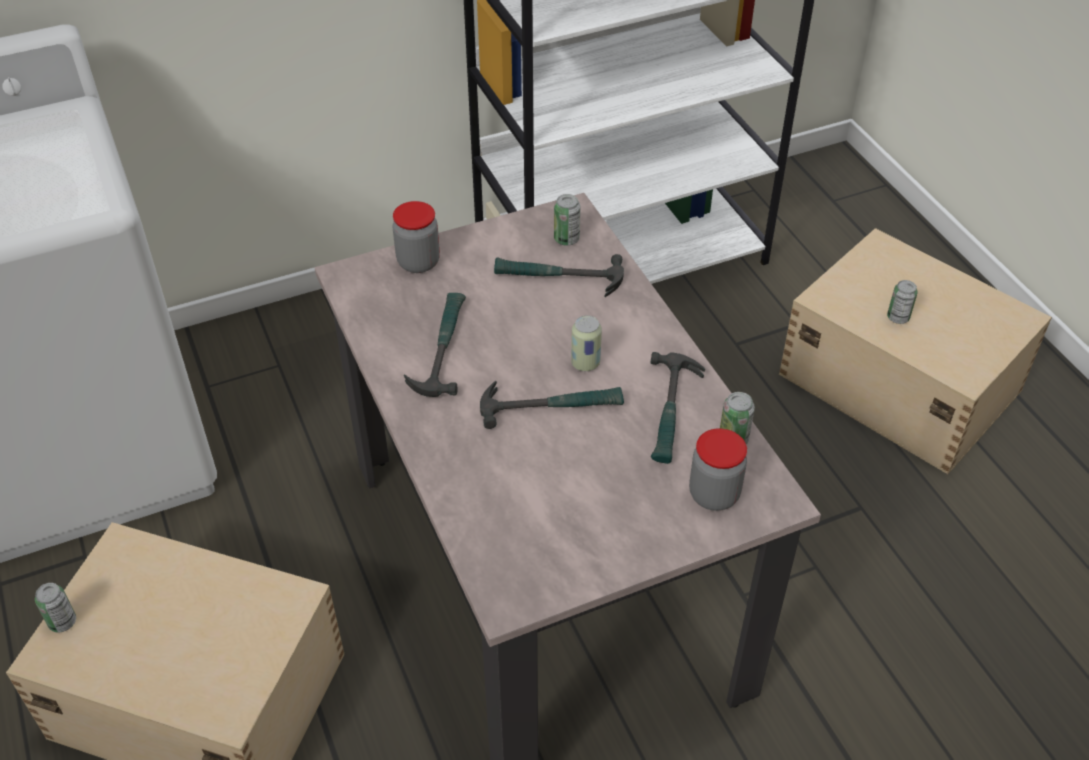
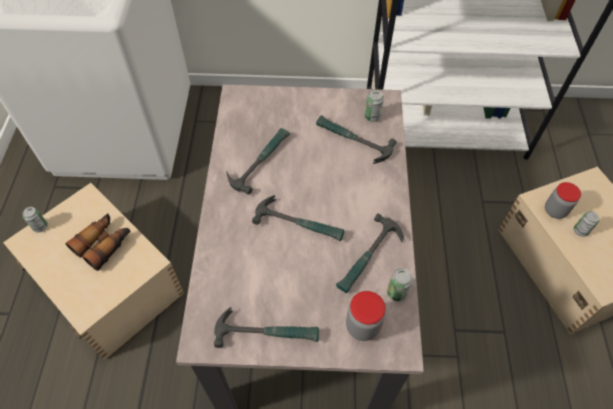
camera: 25 degrees right, 10 degrees up
jar [393,201,440,273] -> jar moved to [545,182,581,219]
can [571,315,602,371] -> none
none -> binoculars [65,213,131,271]
none -> hammer [214,307,319,348]

